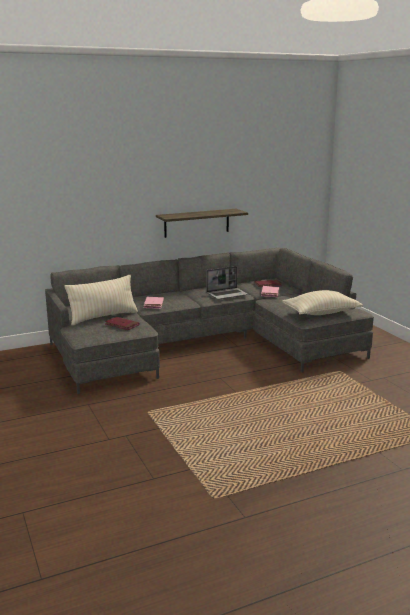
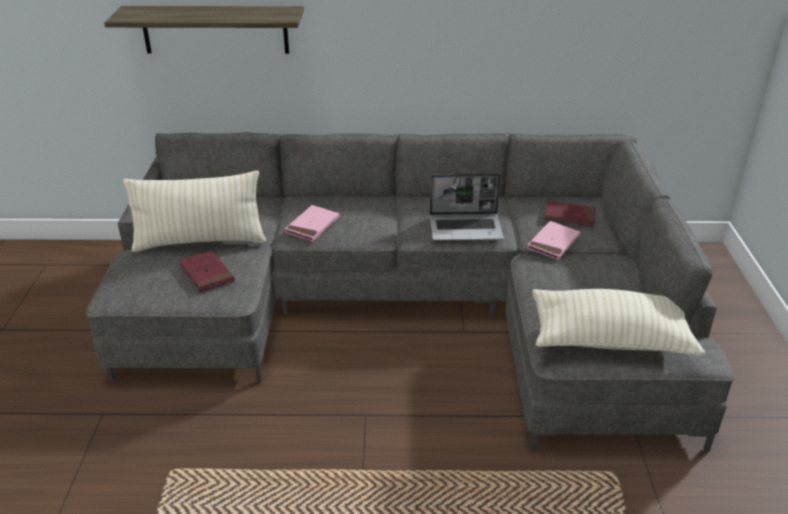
camera: 25 degrees right, 15 degrees up
shelf [156,209,248,238] -> shelf moved to [104,6,304,54]

